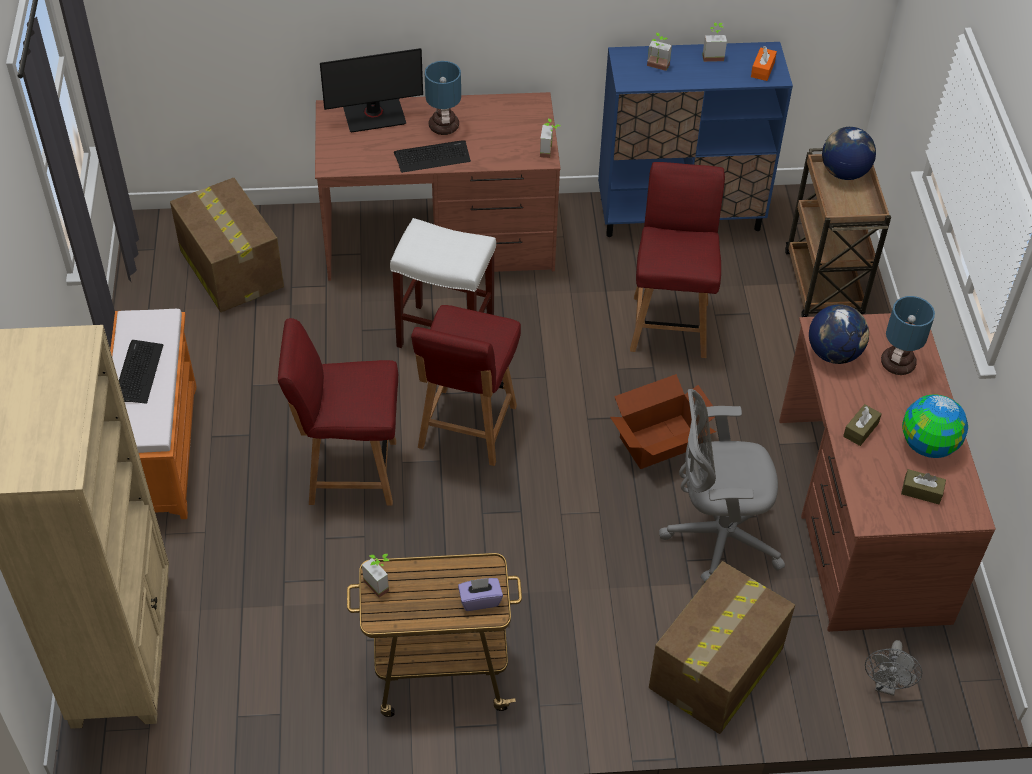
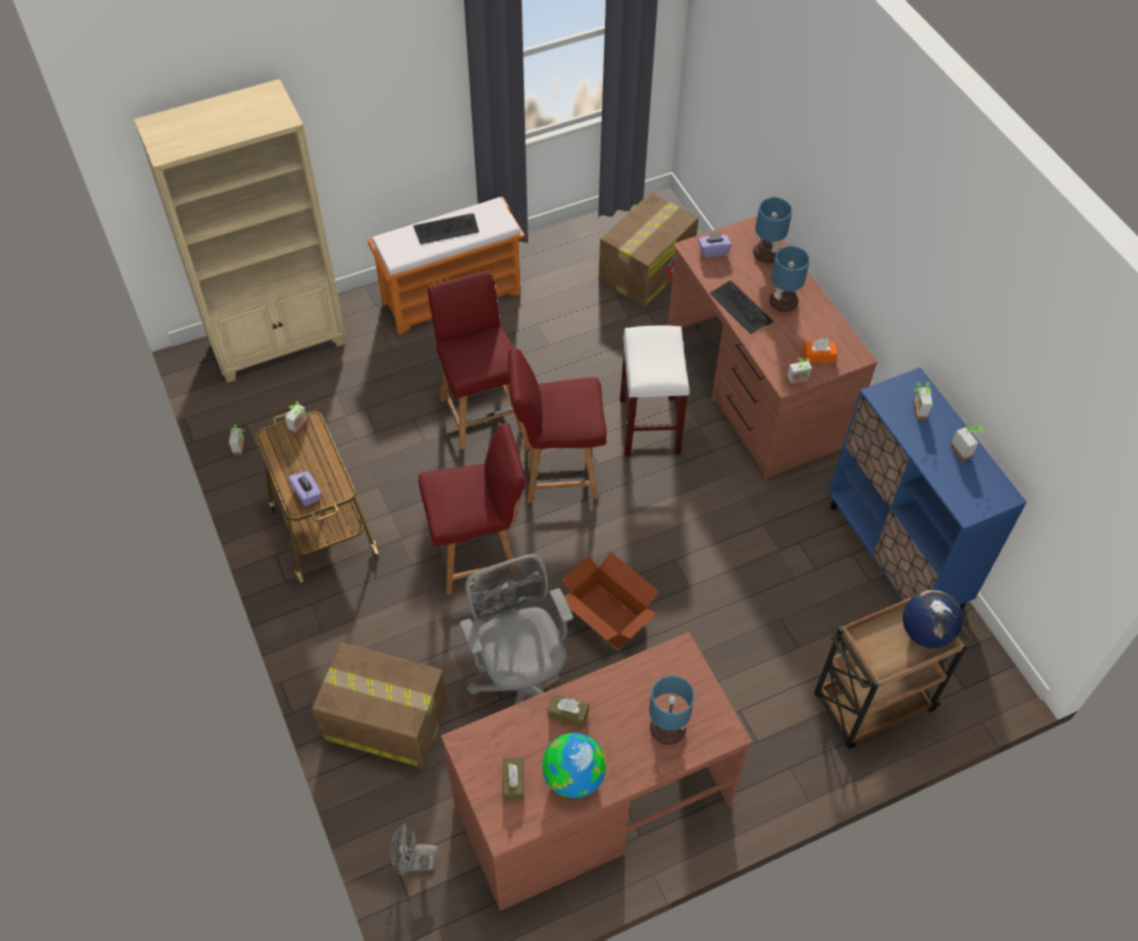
camera: 70 degrees right, 5 degrees up
monitor [320,48,423,132] -> table lamp [753,197,792,263]
red chair [630,162,725,358] -> red chair moved to [419,423,526,595]
orange tissue box [751,46,777,81] -> orange tissue box moved to [803,338,837,363]
globe [809,305,869,364] -> none
none -> potted plant [229,424,246,455]
none -> purple tissue box [698,232,732,258]

